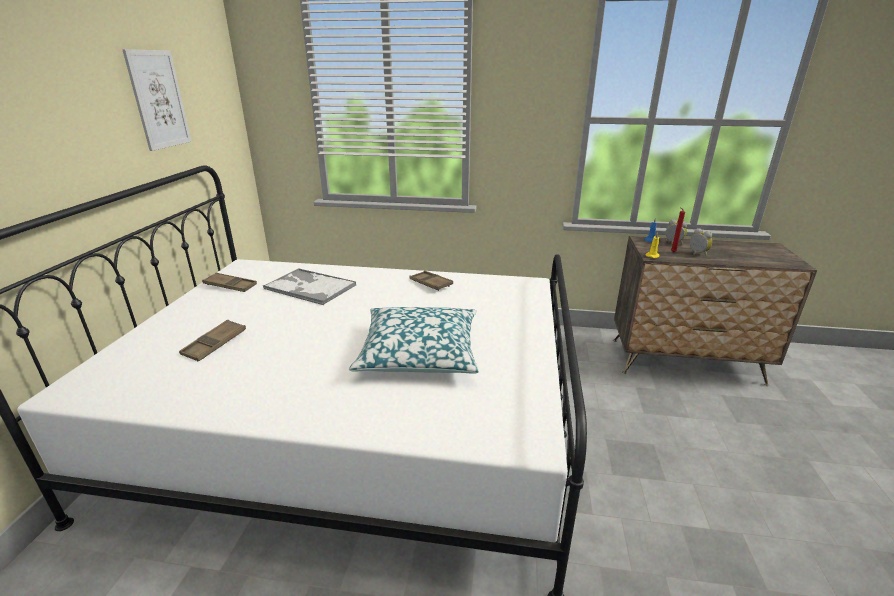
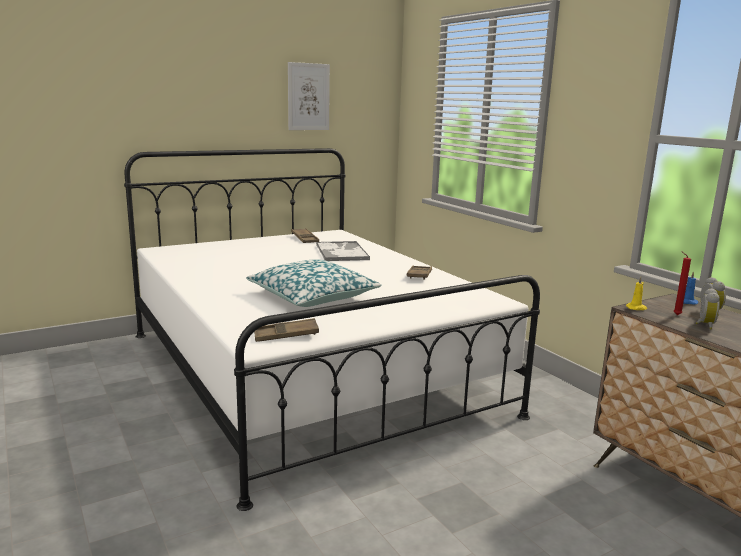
camera: 50 degrees right, 10 degrees down
brown tray [179,320,246,361] -> brown tray moved to [254,318,319,342]

